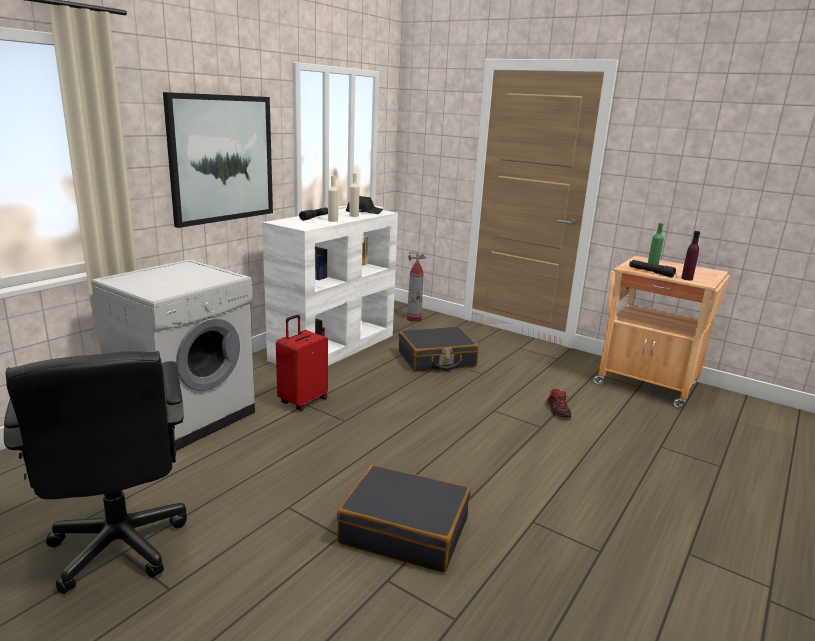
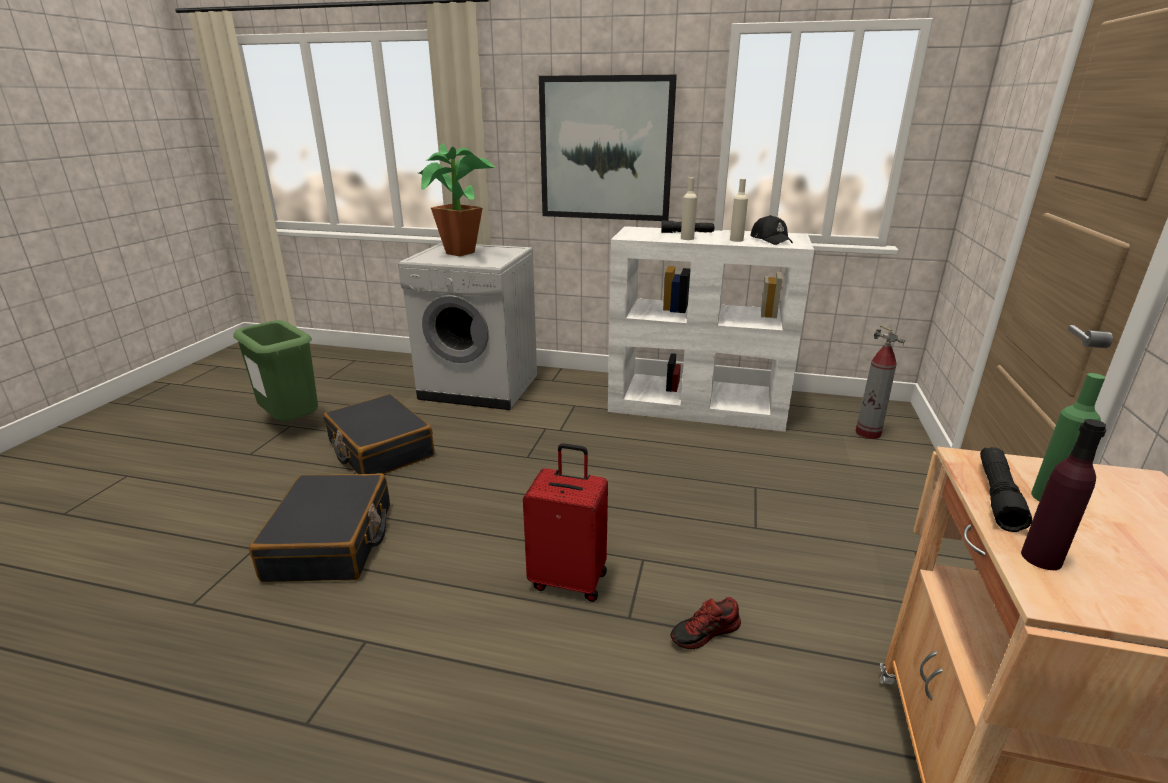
camera: 70 degrees right, 5 degrees up
black office chair [4,351,187,594] -> green trash can [233,320,318,421]
red suitcase [276,315,328,411] -> red suitcase moved to [523,443,608,602]
black suitcase [399,327,479,372] -> black suitcase moved to [324,394,434,474]
none -> potted plant [419,144,495,256]

